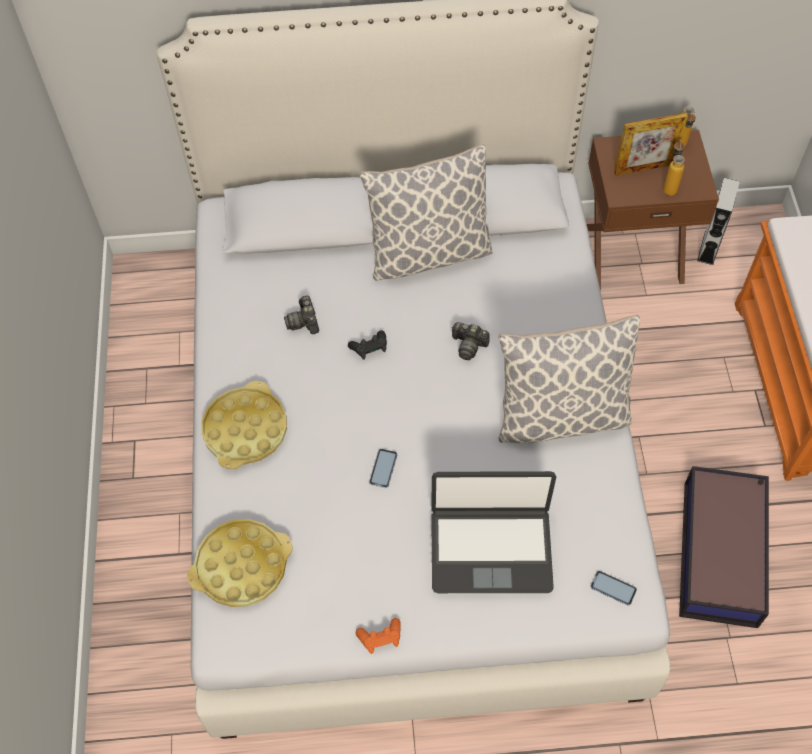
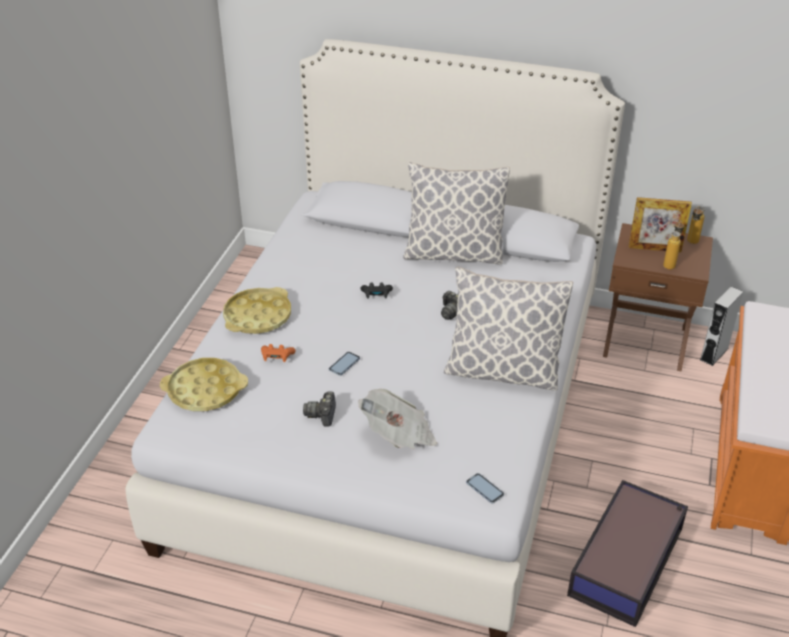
camera: 20 degrees right, 20 degrees down
camera [284,295,319,334] -> camera moved to [303,392,336,426]
orange game controller [356,618,401,654] -> orange game controller moved to [261,344,295,362]
laptop [431,471,556,593] -> newspaper [358,389,437,449]

